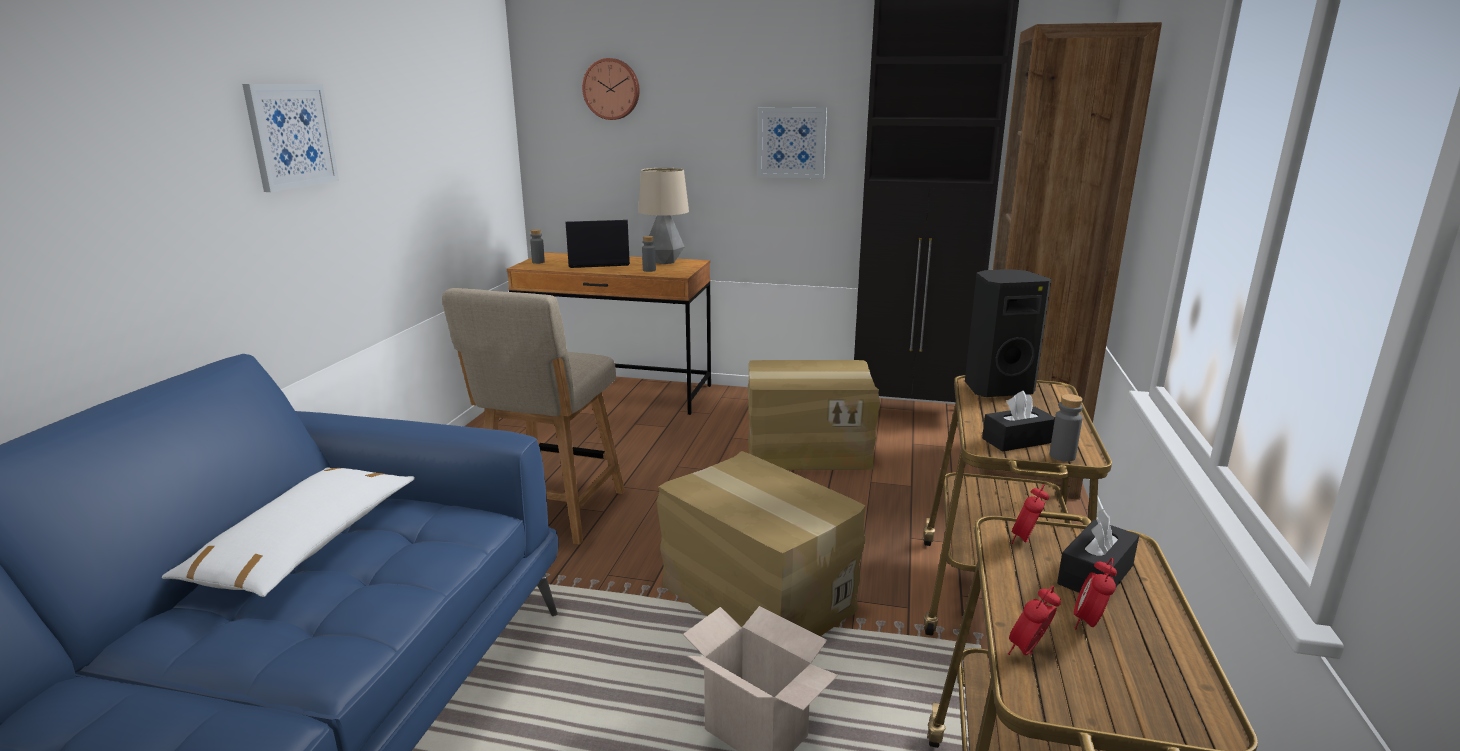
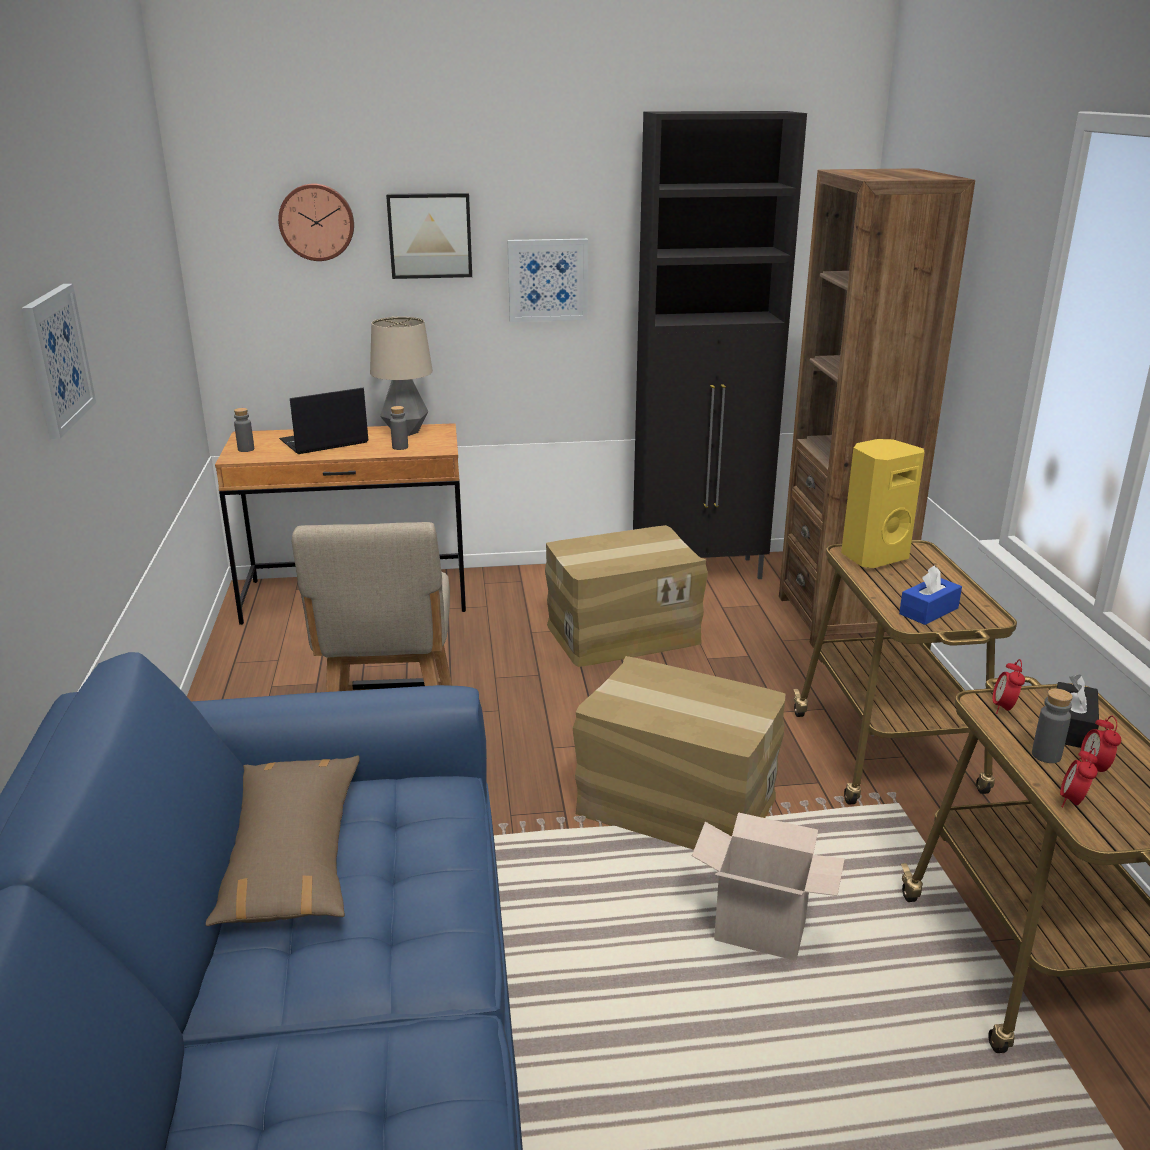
camera: 20 degrees left, 5 degrees up
white pillow [162,467,415,597] -> brown pillow [206,755,359,926]
black speaker [965,269,1051,397] -> yellow speaker [841,439,925,568]
black tissue box [982,391,1055,452] -> blue tissue box [899,565,962,625]
grey bottle [1050,394,1083,462] -> grey bottle moved to [1032,689,1073,763]
none -> picture [386,193,472,279]

